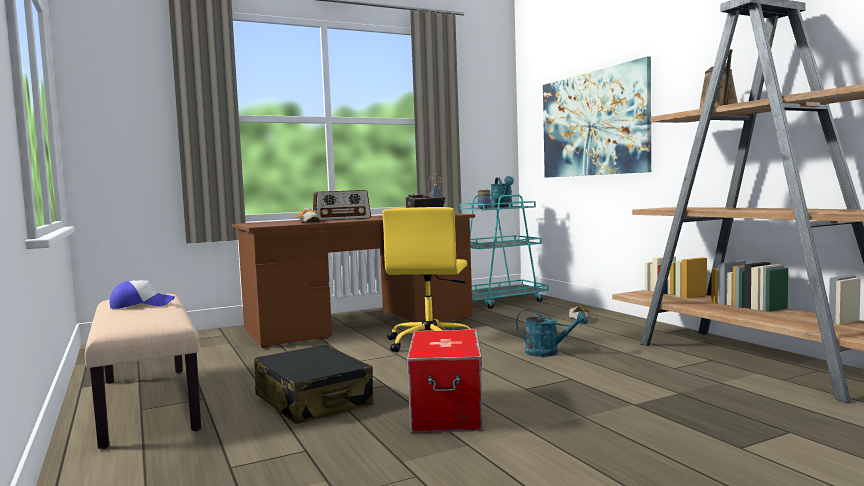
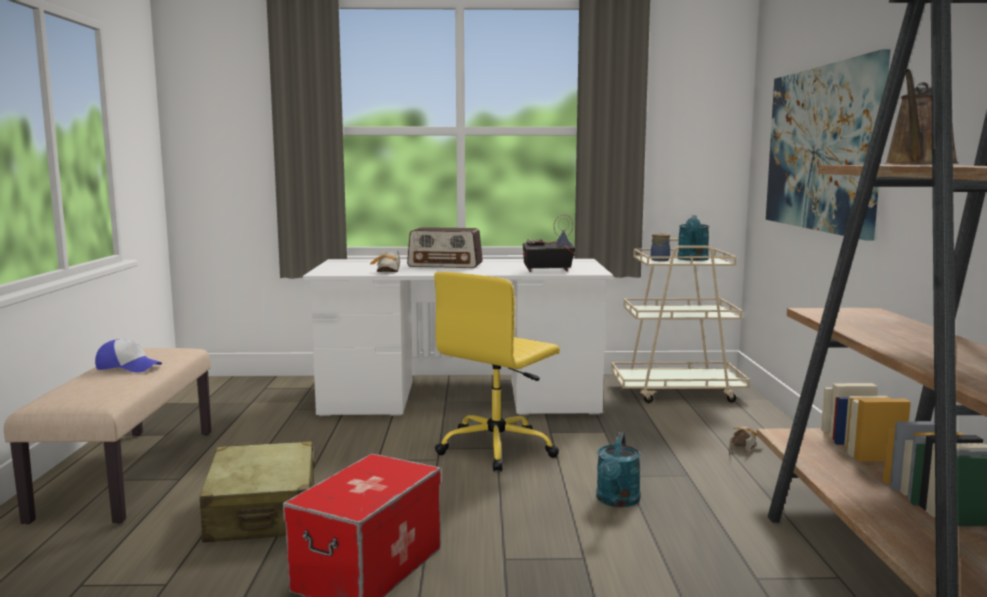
camera: 25 degrees right, 5 degrees up
brown desk [232,213,475,348] -> white desk [303,259,613,416]
black suitcase [254,344,373,424] -> beige suitcase [200,441,315,542]
turquoise cart [460,194,549,309] -> beige cart [611,238,750,403]
turquoise watering can [516,310,588,357] -> turquoise watering can turned 60 degrees clockwise [596,432,641,507]

